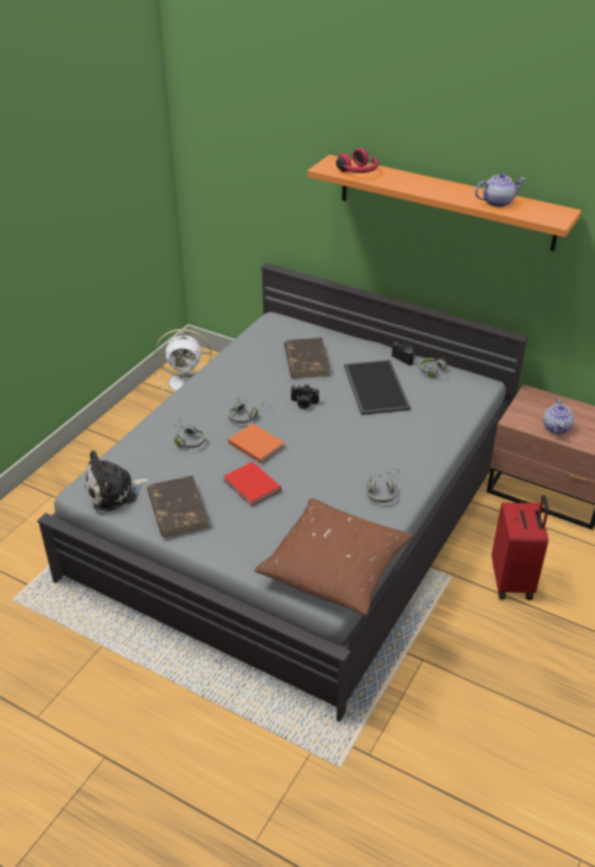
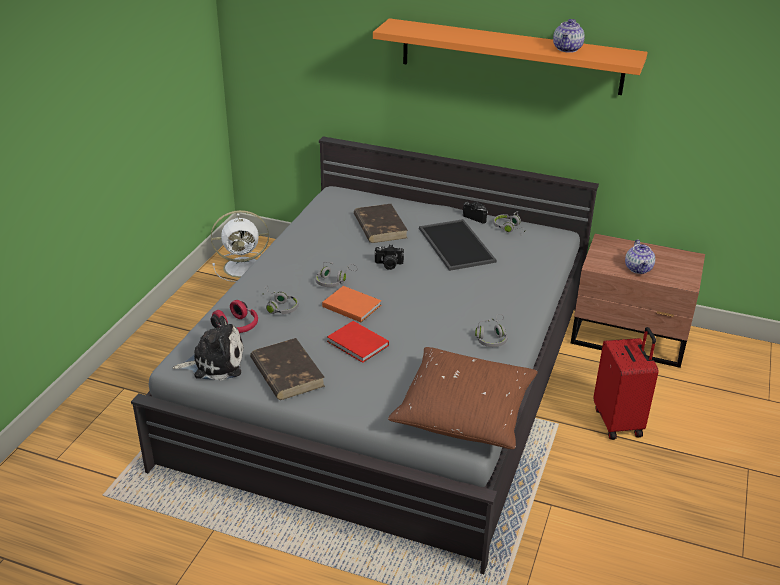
camera: 10 degrees left, 5 degrees down
plush toy [85,450,149,512] -> plush toy turned 150 degrees counterclockwise [173,316,244,381]
red headphones [336,148,378,173] -> red headphones moved to [211,300,258,333]
teapot [475,173,525,207] -> teapot turned 135 degrees clockwise [553,19,585,53]

